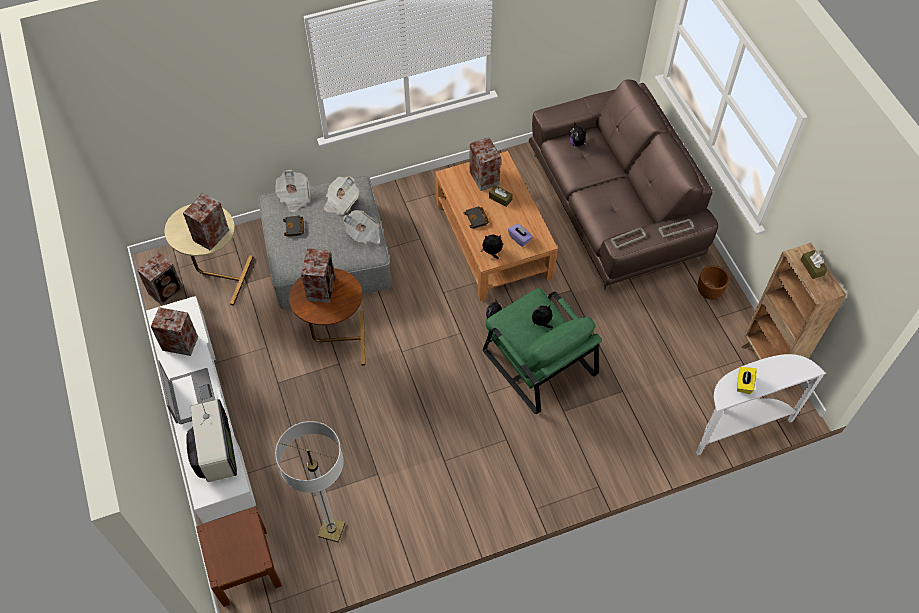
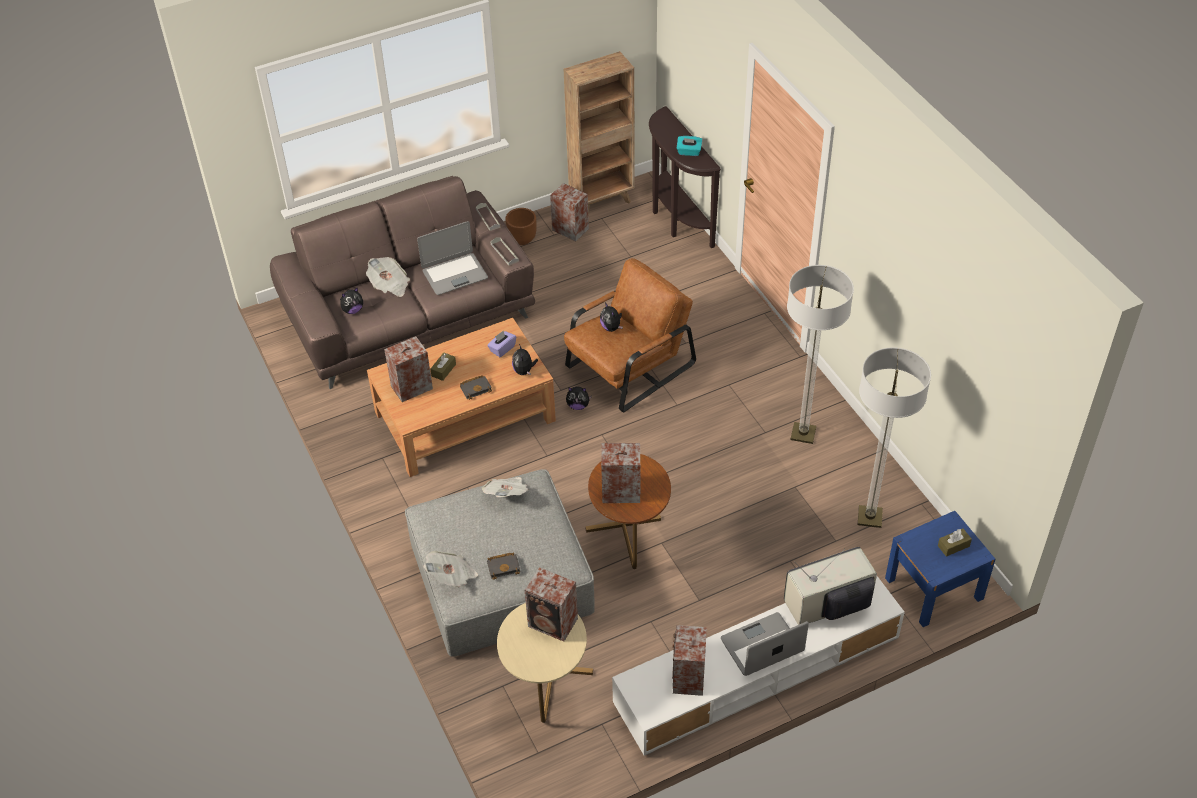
camera: 95 degrees left, 10 degrees down
speaker [137,252,183,305] -> speaker moved to [550,183,589,241]
brown nightstand [196,506,282,607] -> blue nightstand [885,511,996,627]
newspaper [324,176,359,215] -> newspaper moved to [366,257,410,297]
green armchair [483,288,602,414] -> brown armchair [564,258,696,413]
white console table [696,354,826,456] -> brown console table [649,106,721,248]
yellow tissue box [737,367,757,394] -> turquoise tissue box [677,136,702,156]
brown tissue box [800,250,828,279] -> brown tissue box moved to [938,529,972,557]
none -> laptop [417,221,488,295]
none -> floor lamp [787,265,854,444]

